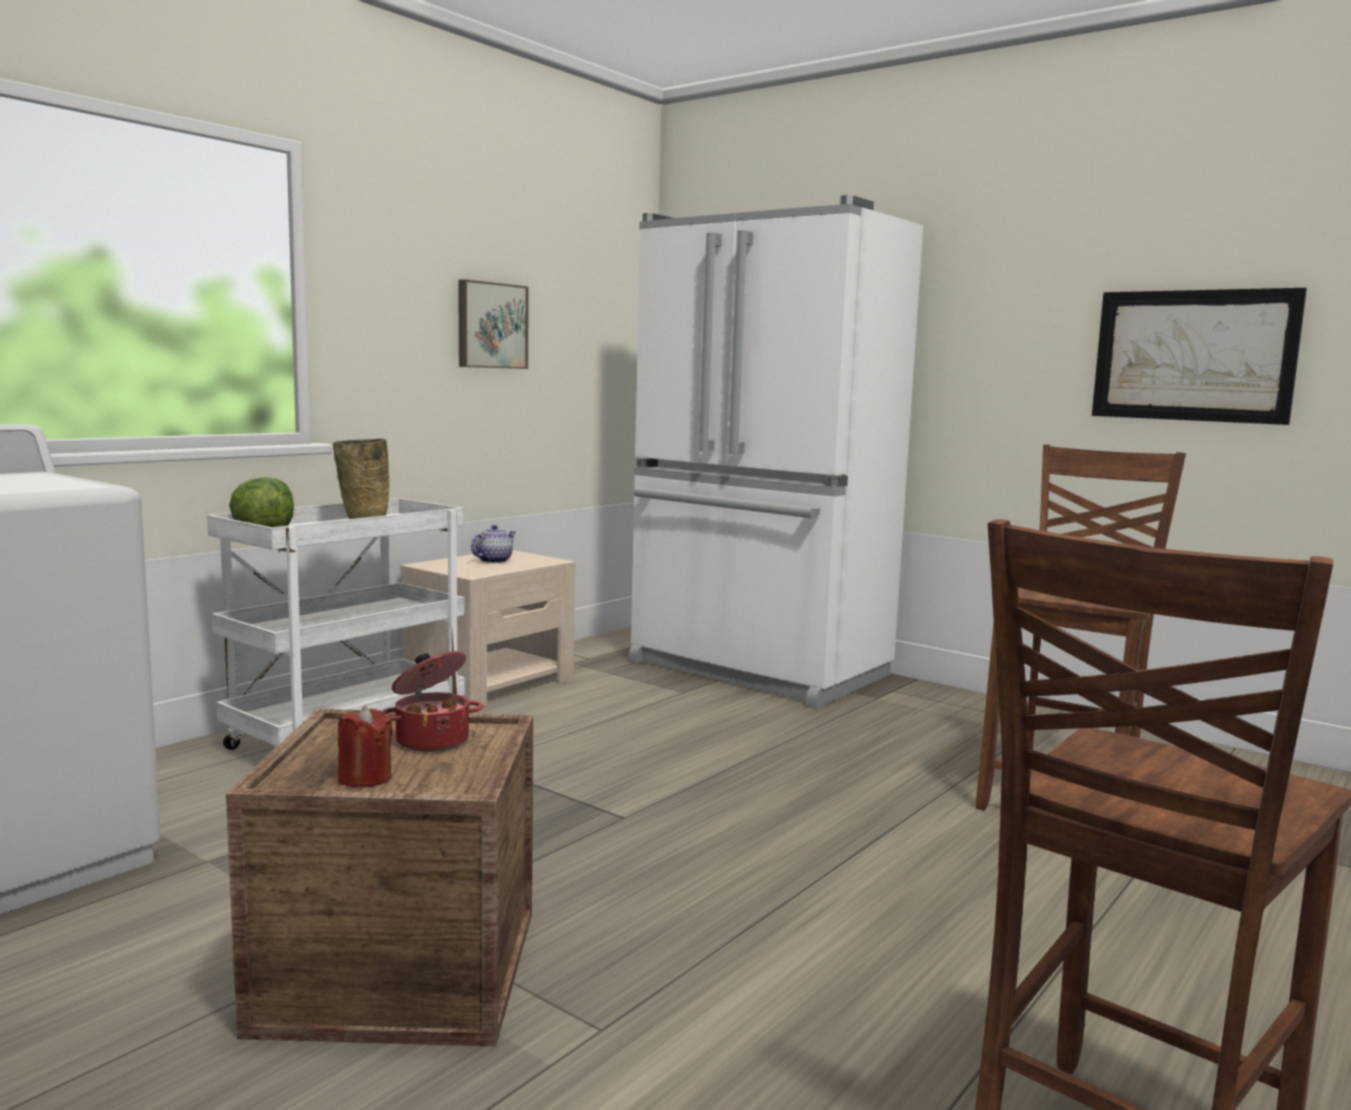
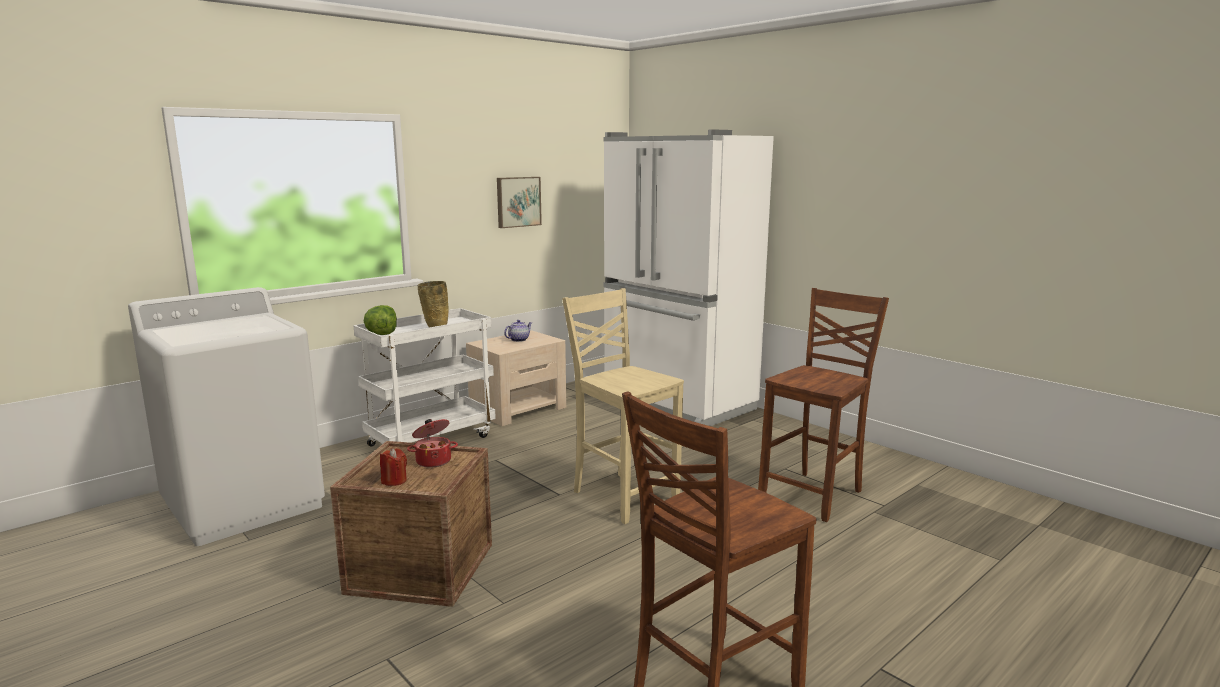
camera: 10 degrees right, 5 degrees up
picture [1092,288,1307,425] -> none
none -> beige chair [562,288,684,524]

